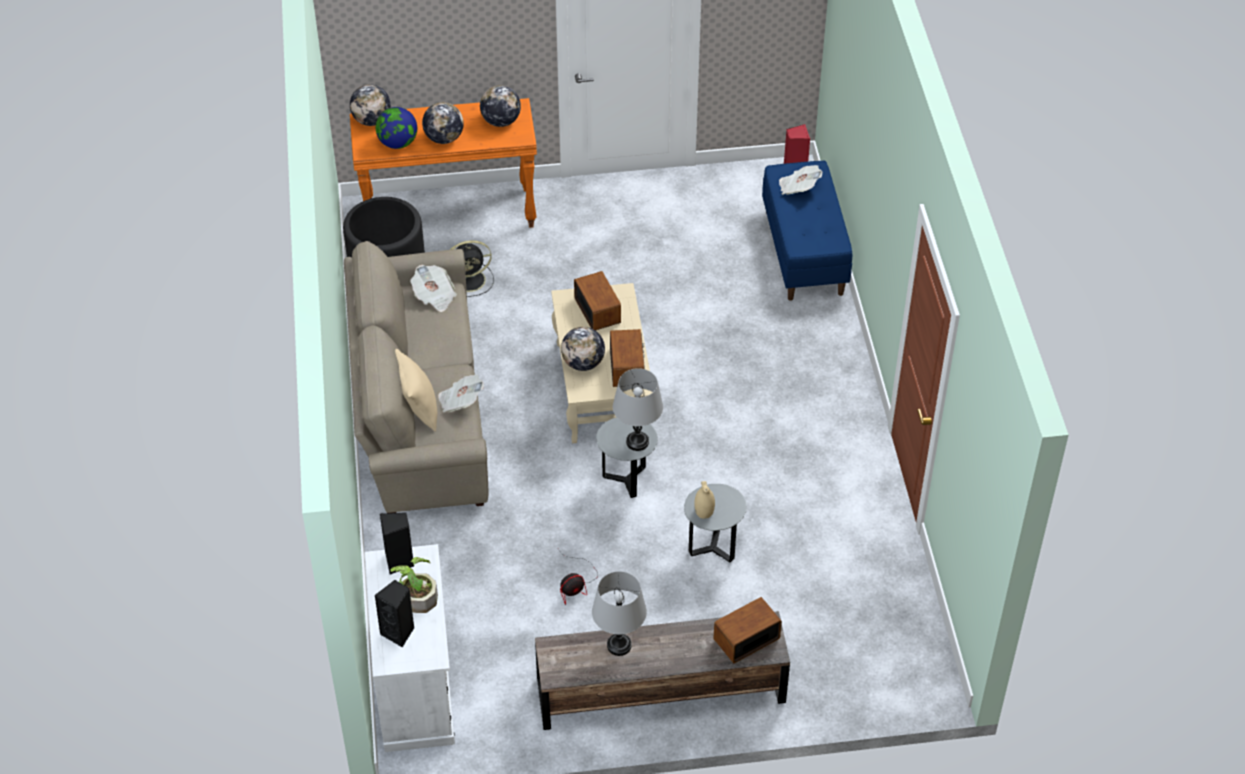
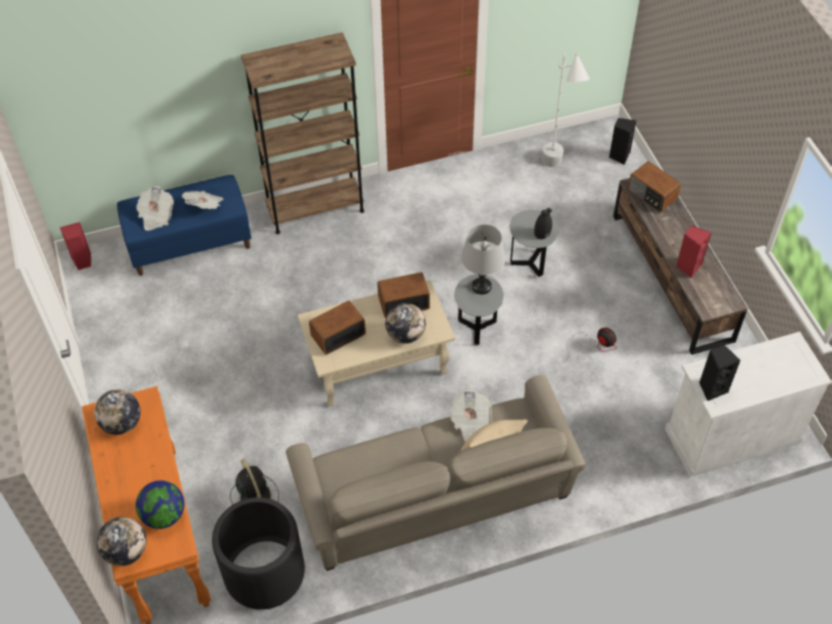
camera: 100 degrees left, 5 degrees up
black speaker [374,580,415,647] -> black speaker moved to [609,118,636,165]
potted plant [391,557,438,613] -> none
newspaper [410,265,457,312] -> newspaper moved to [182,191,223,209]
globe [422,102,464,144] -> none
grey table lamp [592,571,647,656] -> red speaker [676,226,712,278]
beige vase [694,481,715,519] -> black vase [534,208,552,239]
none -> brown bookcase [241,32,364,234]
none -> white floor lamp [542,53,590,167]

